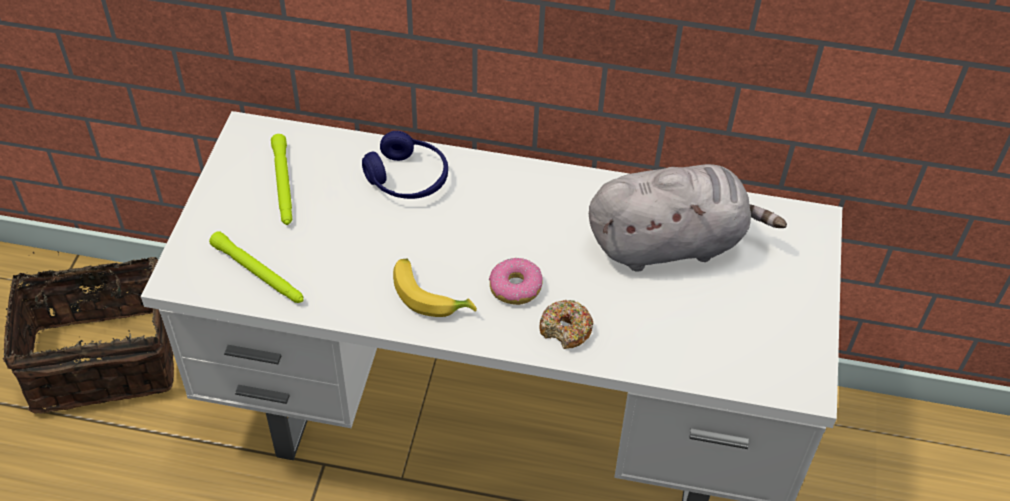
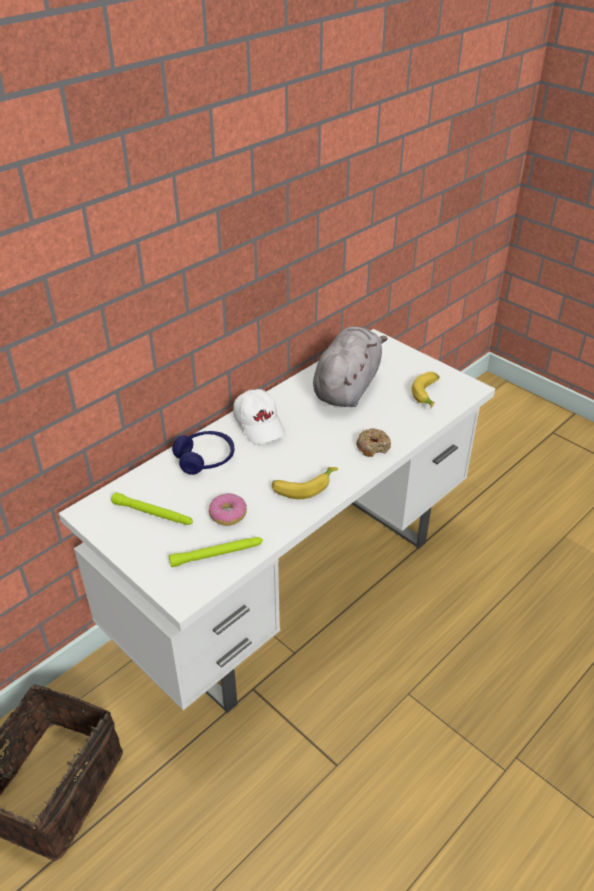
camera: 55 degrees left, 10 degrees down
donut [489,258,543,305] -> donut moved to [209,493,247,526]
none -> white cap [233,389,286,445]
none -> banana [411,372,440,409]

